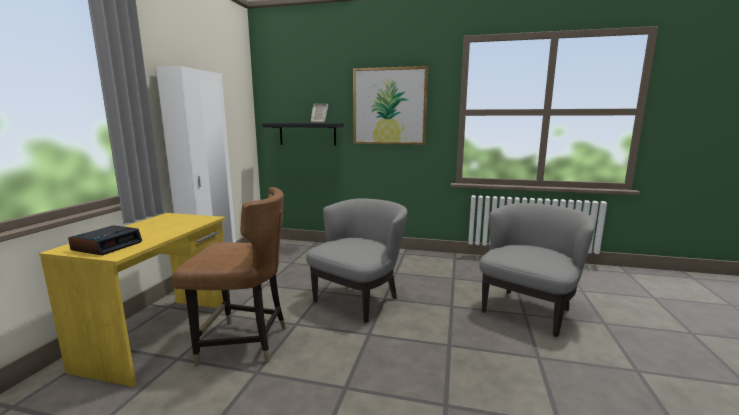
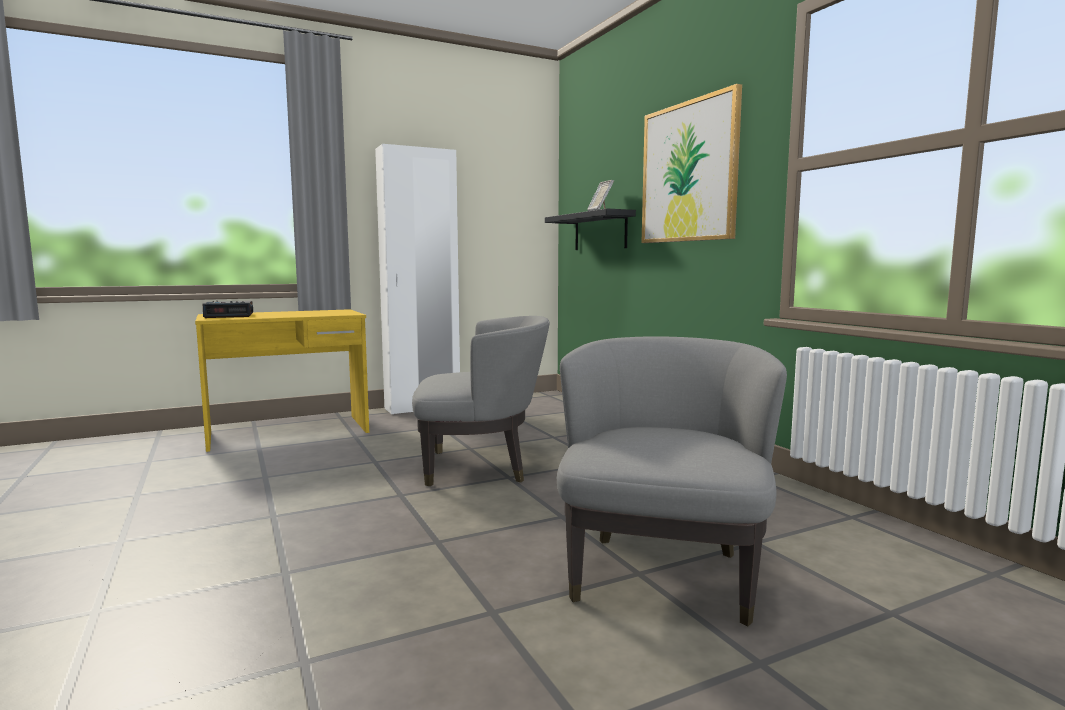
camera: 50 degrees right, 5 degrees down
brown chair [172,187,286,366] -> none
grey armchair [479,203,595,337] -> grey armchair turned 75 degrees counterclockwise [557,336,787,626]

